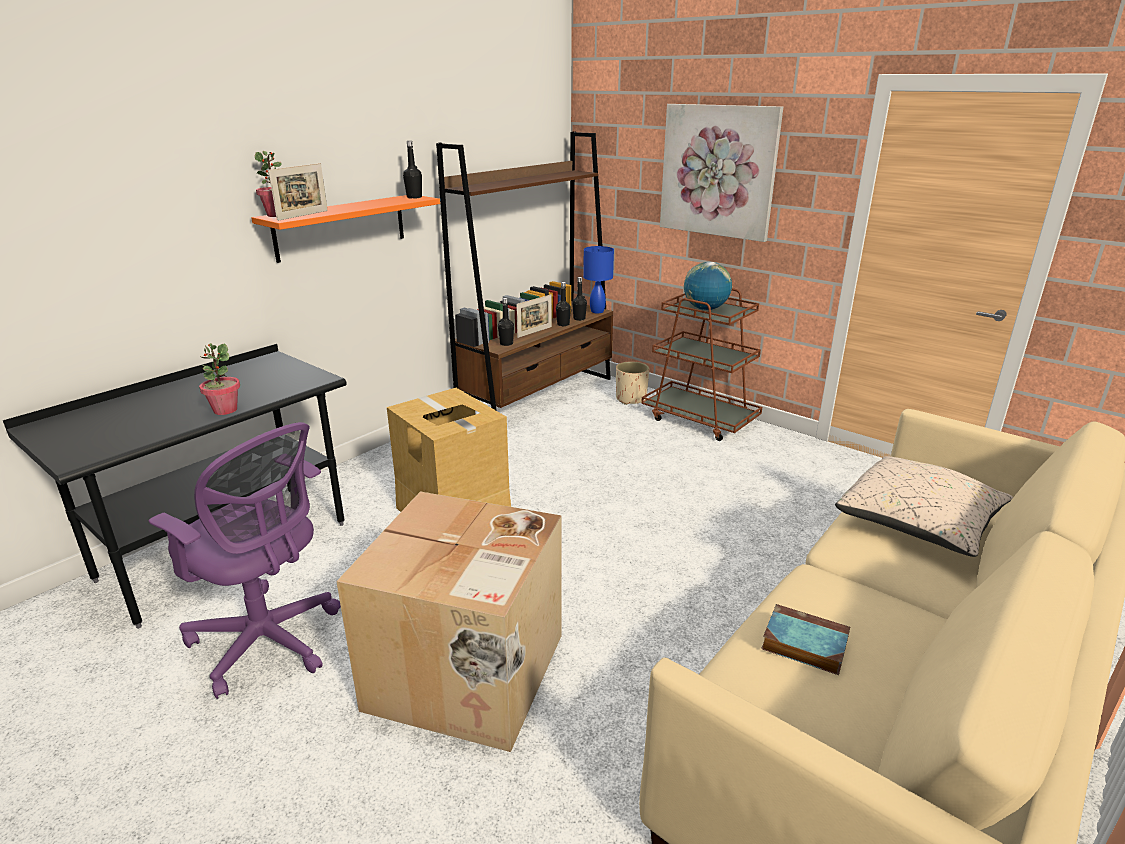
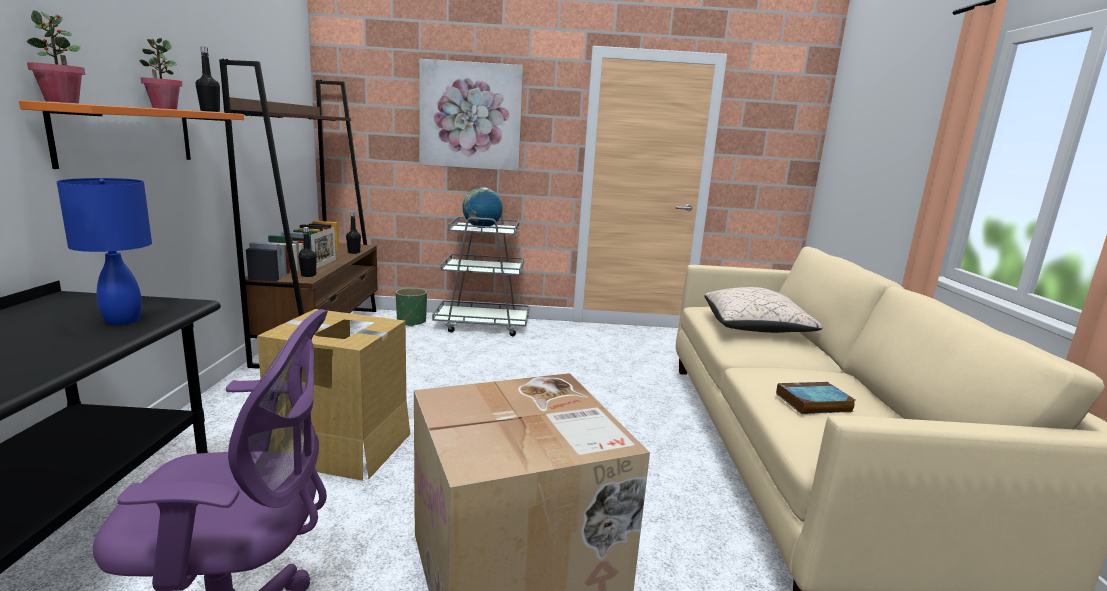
camera: 40 degrees left, 10 degrees down
potted plant [199,343,240,415] -> potted plant moved to [139,38,182,109]
picture frame [268,163,328,221] -> none
black bottle [556,282,571,326] -> none
blue table lamp [583,246,614,313] -> blue table lamp moved to [57,178,152,325]
beige planter [616,361,649,405] -> green planter [396,288,427,327]
brown cart [641,288,762,441] -> grey cart [432,215,529,336]

